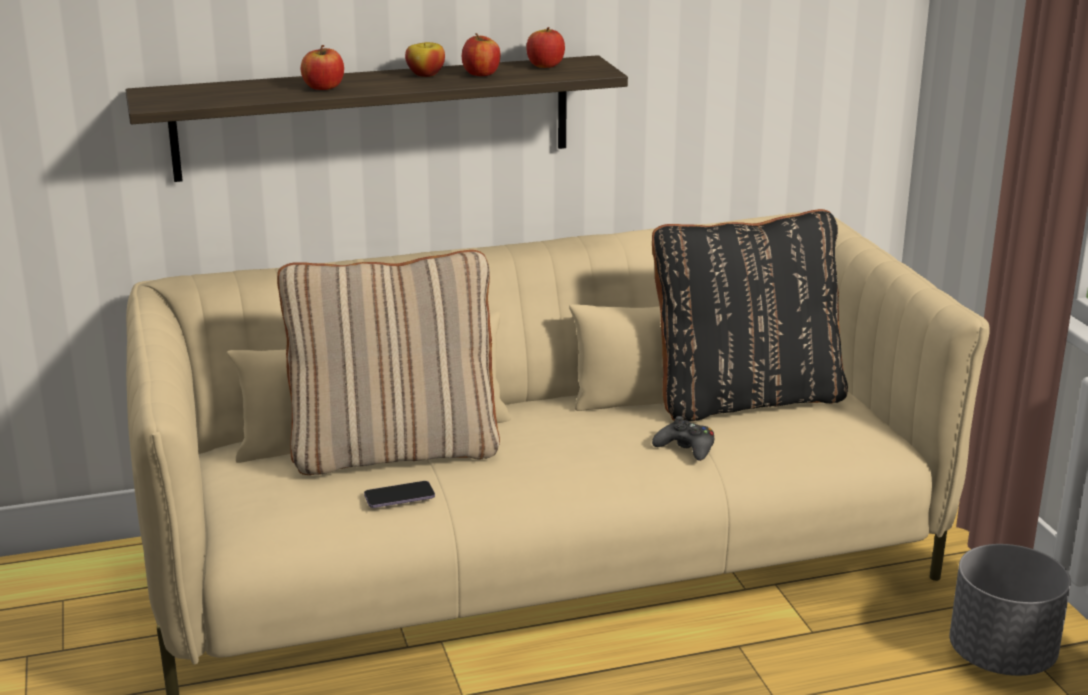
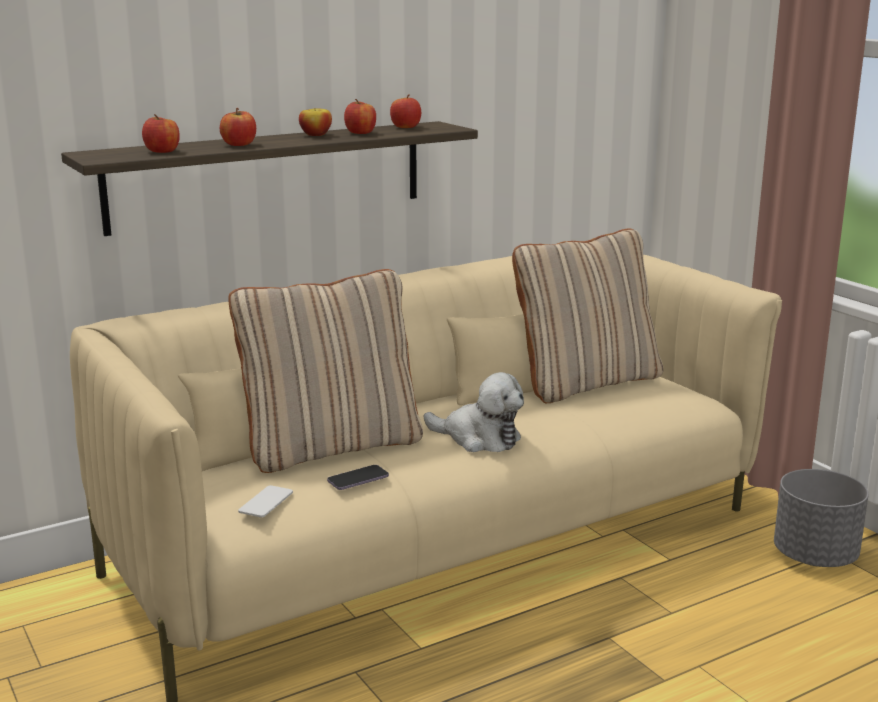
camera: 15 degrees left, 5 degrees down
black pillow [652,209,848,422] -> beige pillow [512,228,663,404]
black game controller [652,416,714,461] -> none
none -> apple [142,114,180,153]
none -> phone [238,485,293,518]
none -> plush toy [424,372,524,452]

